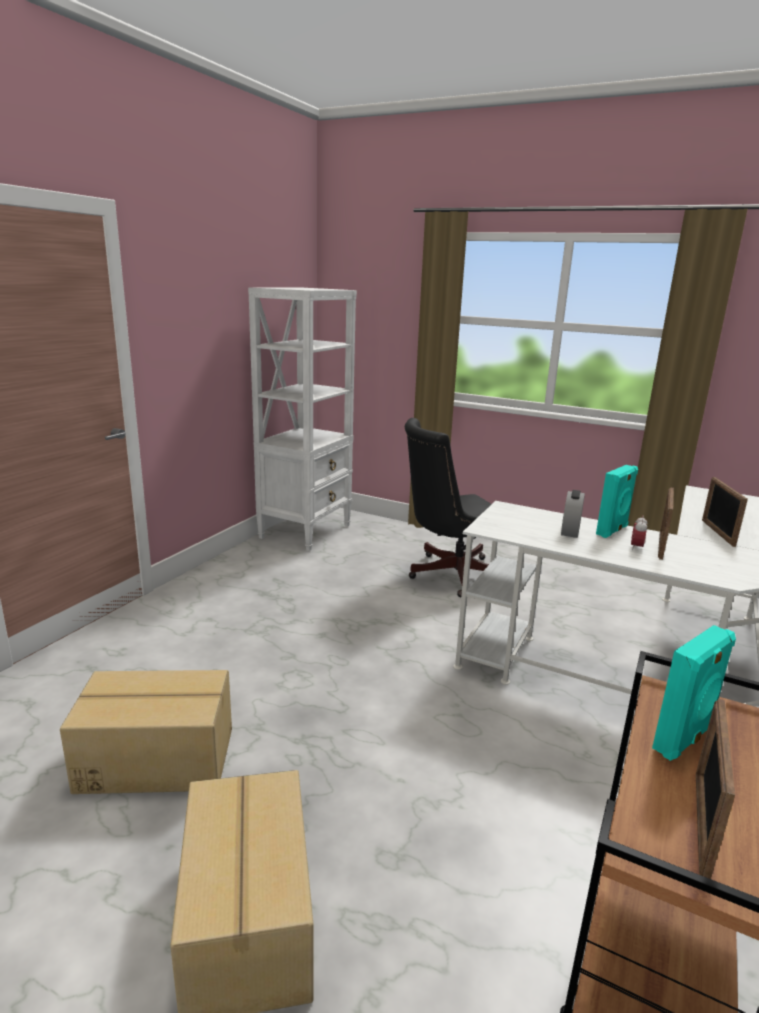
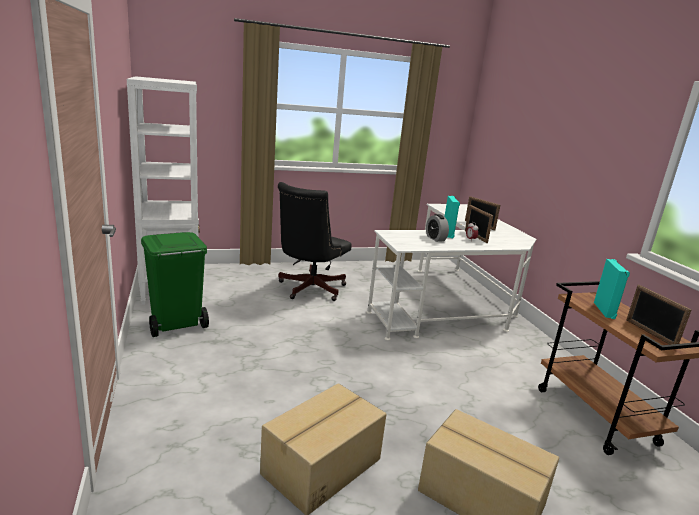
camera: 45 degrees left, 0 degrees up
none -> green trash can [141,232,209,337]

